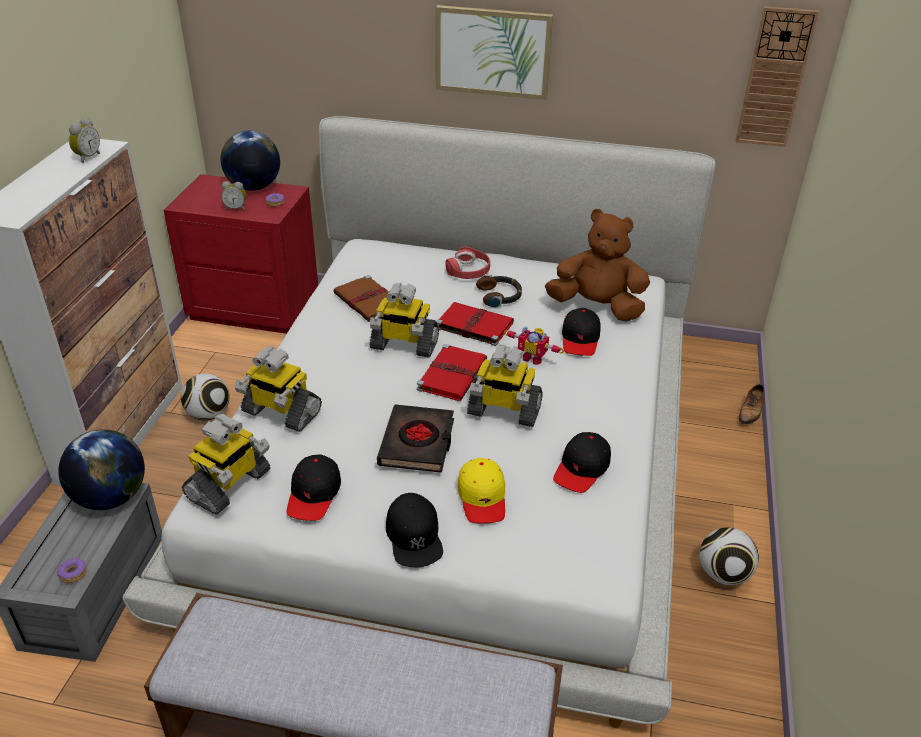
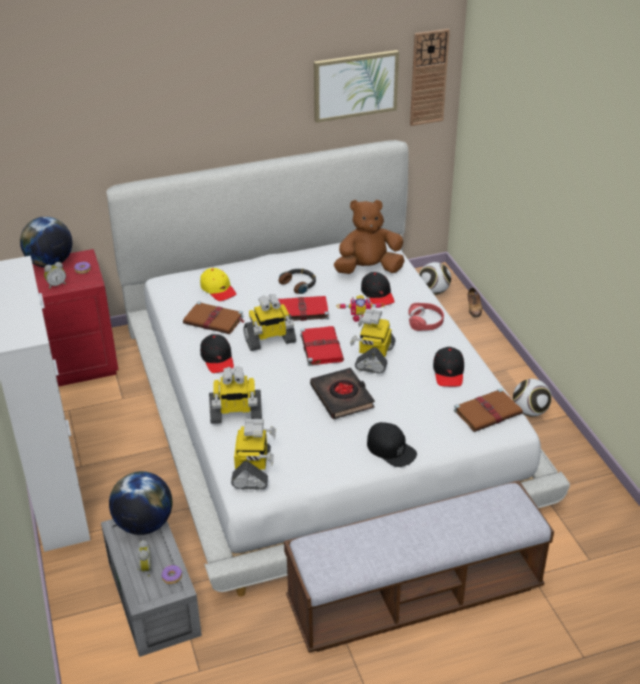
camera: 30 degrees left, 0 degrees up
alarm clock [69,118,100,163] -> alarm clock moved to [137,540,152,577]
football [181,373,230,421] -> football moved to [419,262,451,295]
black cap [287,454,341,521] -> black cap moved to [200,334,234,373]
picture [436,5,553,100] -> picture moved to [314,50,399,123]
red headphones [446,247,490,279] -> red headphones moved to [408,303,444,331]
yellow cap [457,458,505,524] -> yellow cap moved to [200,268,236,301]
toy robot [467,345,543,427] -> toy robot turned 120 degrees clockwise [350,309,396,374]
none -> brown book [454,388,523,432]

